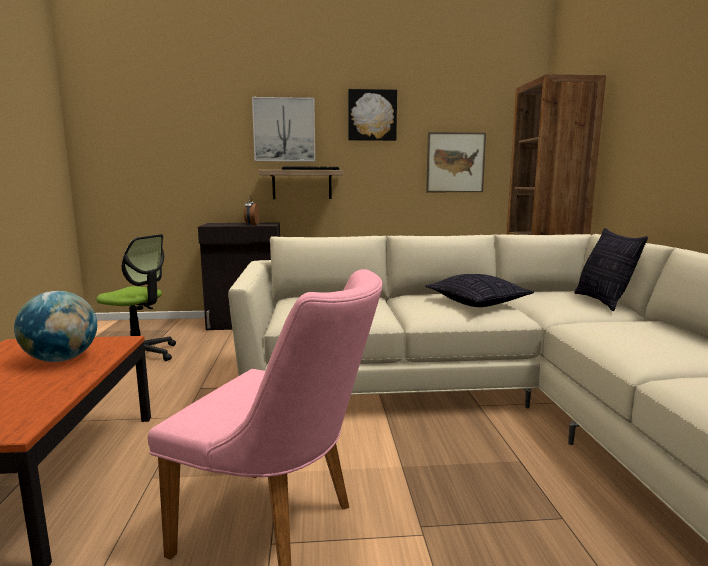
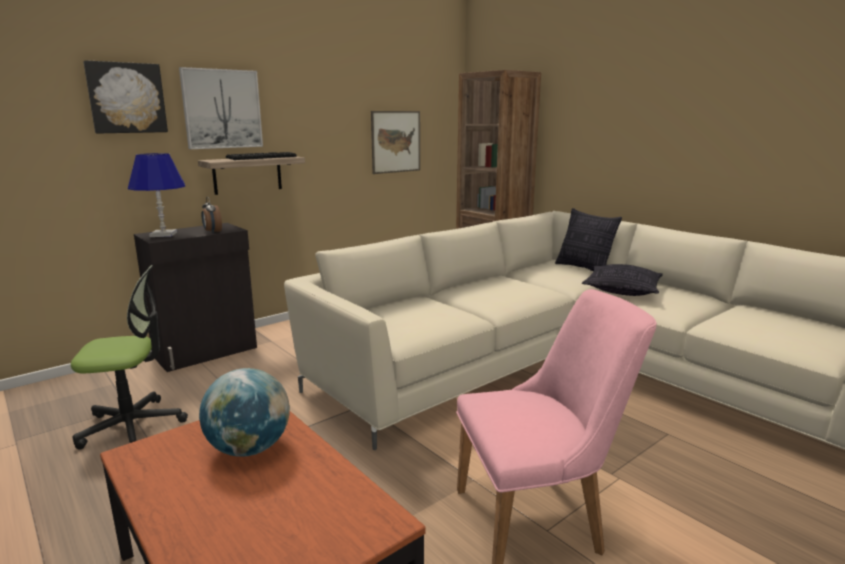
camera: 35 degrees left, 5 degrees up
picture [348,89,397,141] -> picture moved to [83,60,168,134]
pillow [425,274,534,307] -> pillow moved to [582,264,663,296]
none -> blue table lamp [128,153,185,237]

